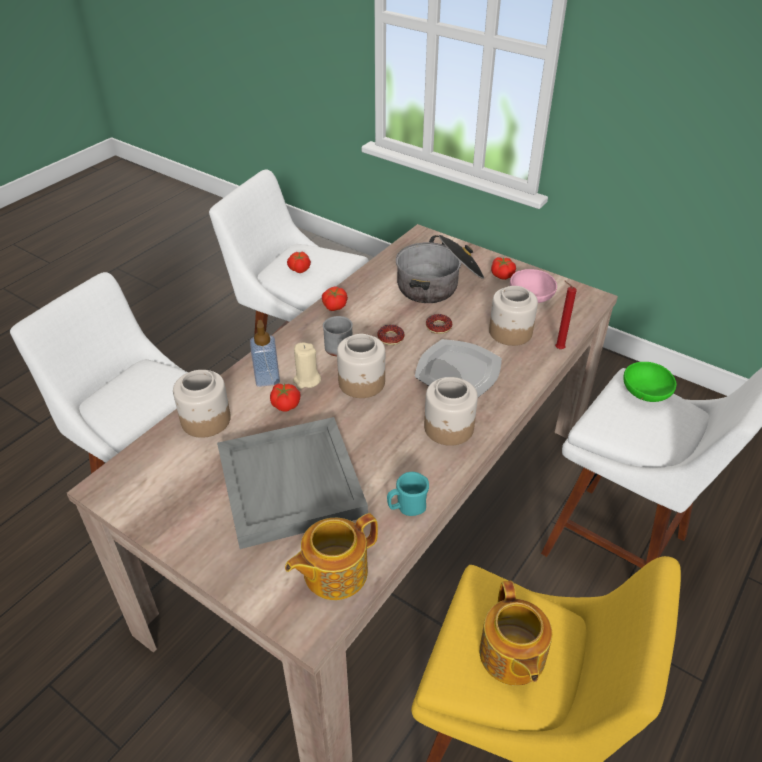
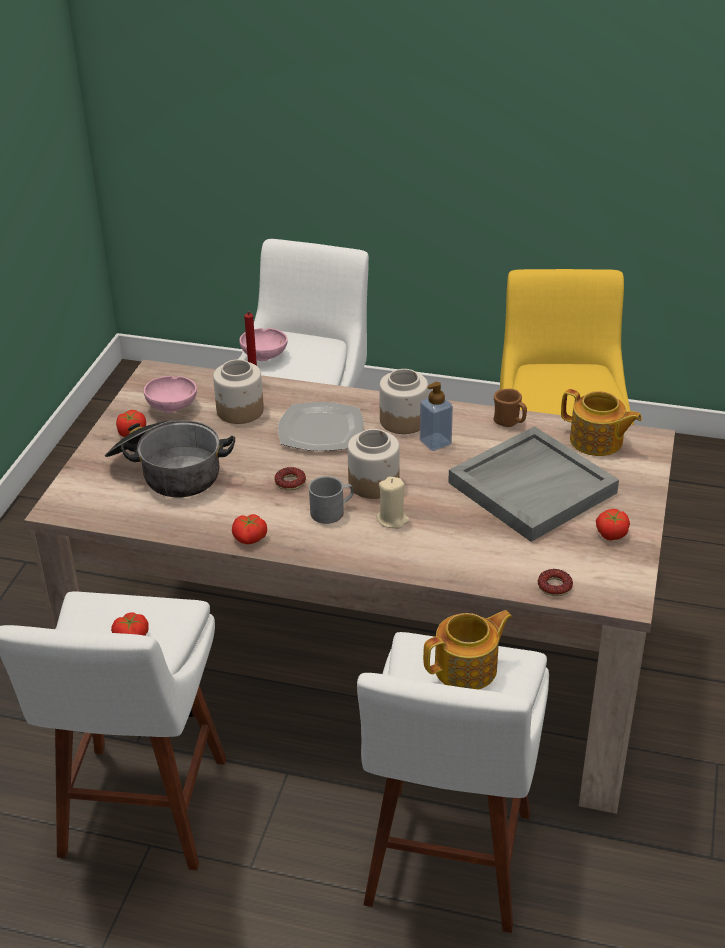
camera: 110 degrees left, 5 degrees down
jar [173,370,231,438] -> none
soap dispenser [250,320,280,387] -> soap dispenser moved to [420,382,453,451]
tomato [270,383,301,412] -> tomato moved to [596,509,630,541]
turquoise mug [387,472,429,516] -> brown mug [494,389,527,427]
donut [426,314,452,334] -> donut moved to [538,569,573,597]
teapot [479,581,552,686] -> teapot moved to [423,610,512,690]
green bowl [623,362,677,402] -> pink bowl [239,328,288,361]

